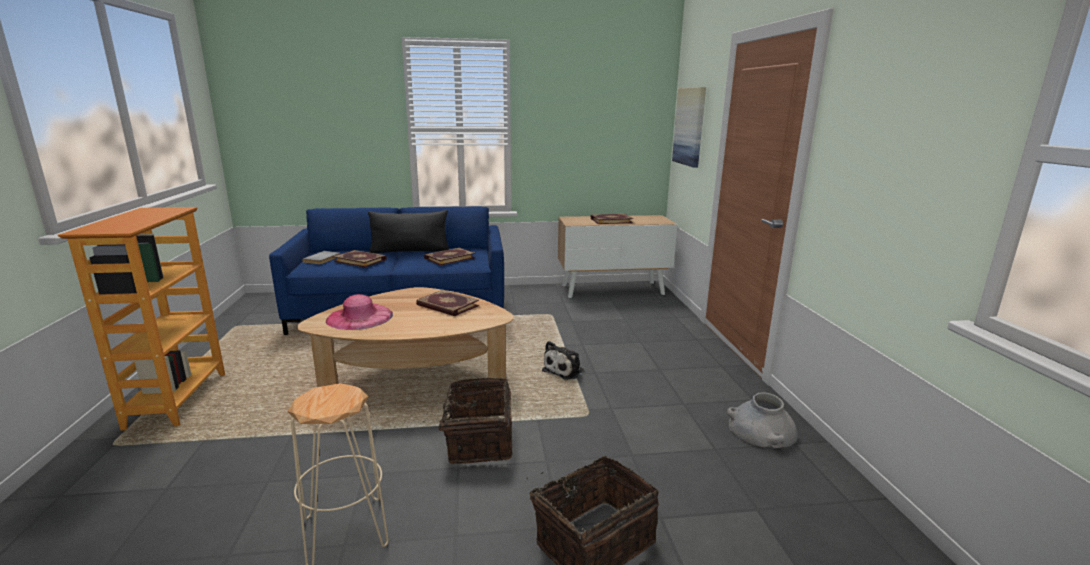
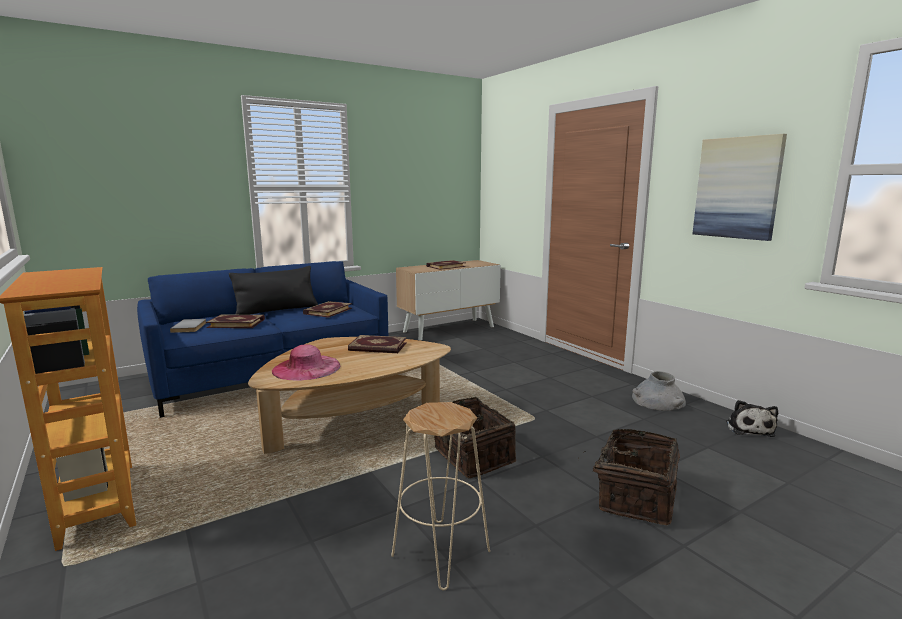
camera: 25 degrees left, 5 degrees down
plush toy [542,341,584,380] -> plush toy moved to [726,400,778,437]
picture [672,87,706,167] -> picture moved to [693,134,787,241]

